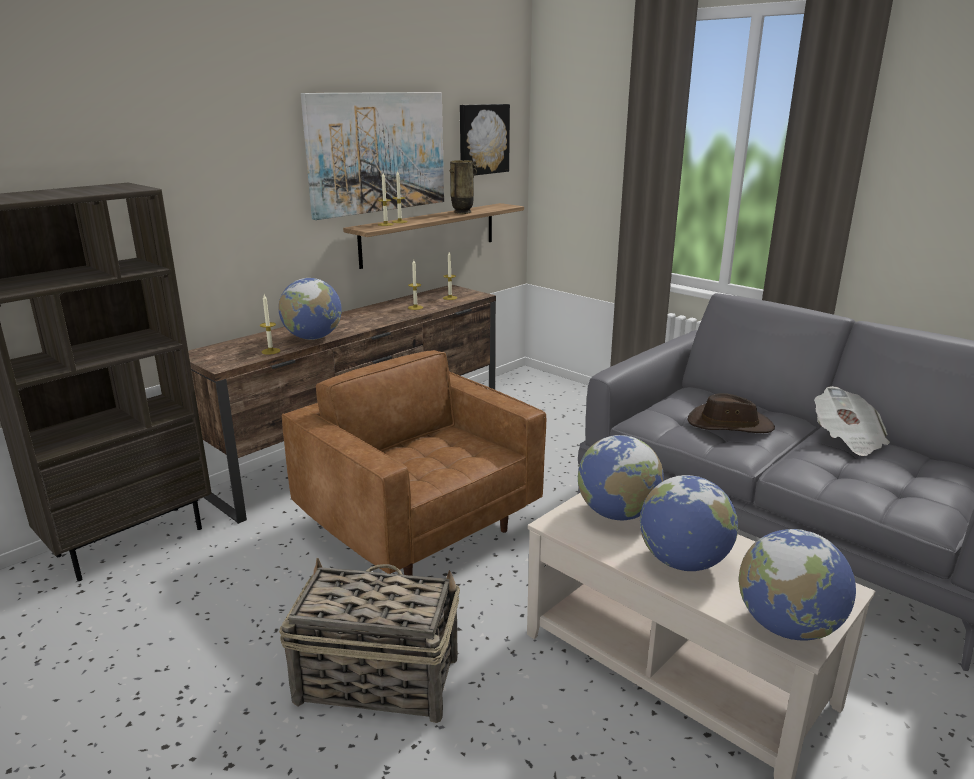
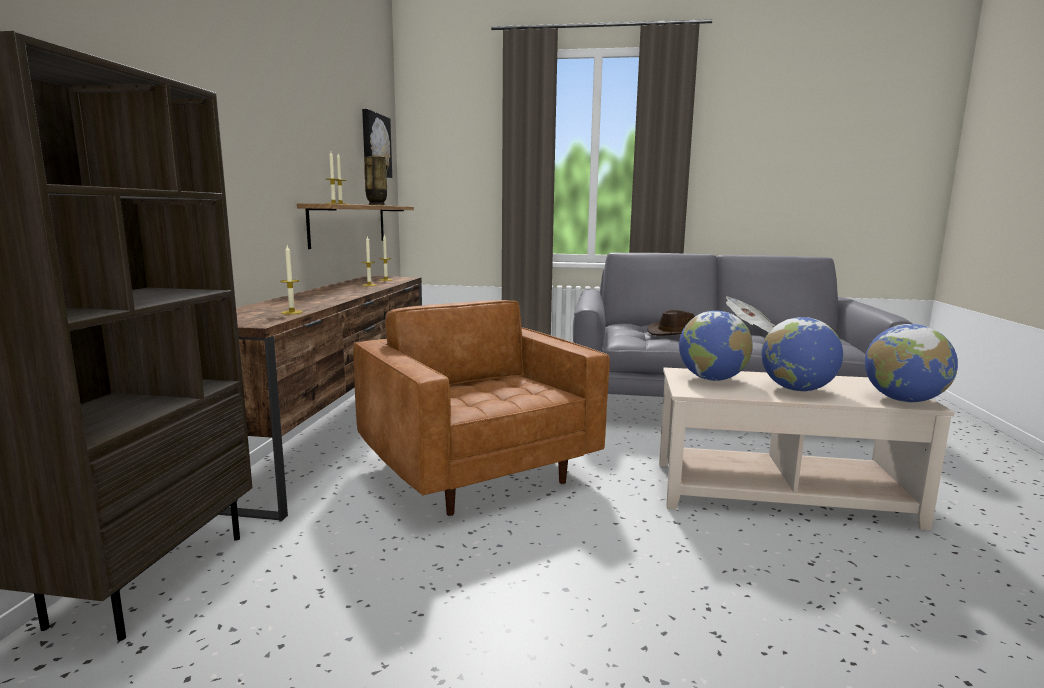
camera: 35 degrees left, 10 degrees down
globe [278,278,342,340] -> none
basket [279,557,460,723] -> none
brown armchair [282,350,546,576] -> brown armchair turned 45 degrees clockwise [353,300,610,516]
picture [301,92,444,220] -> none

